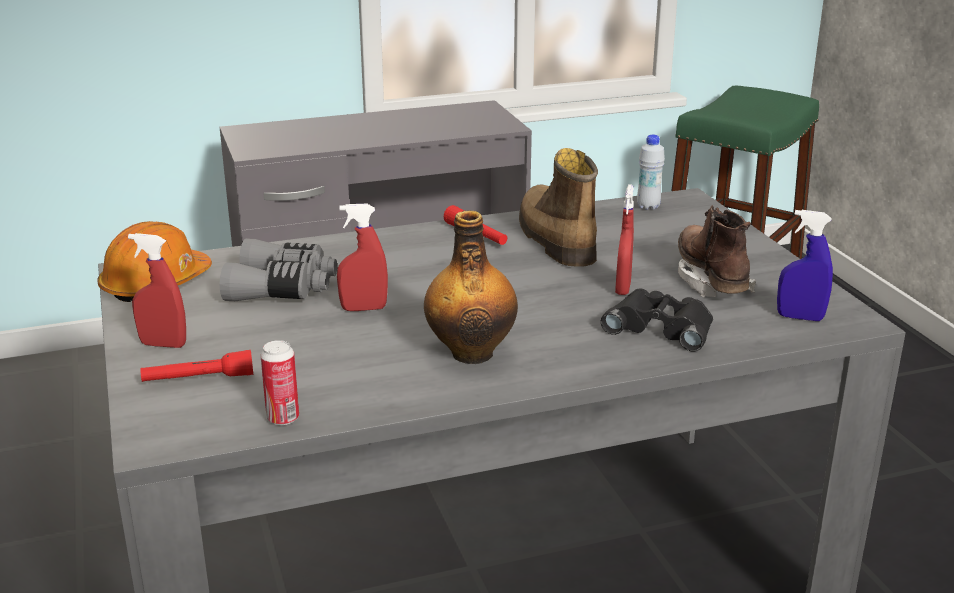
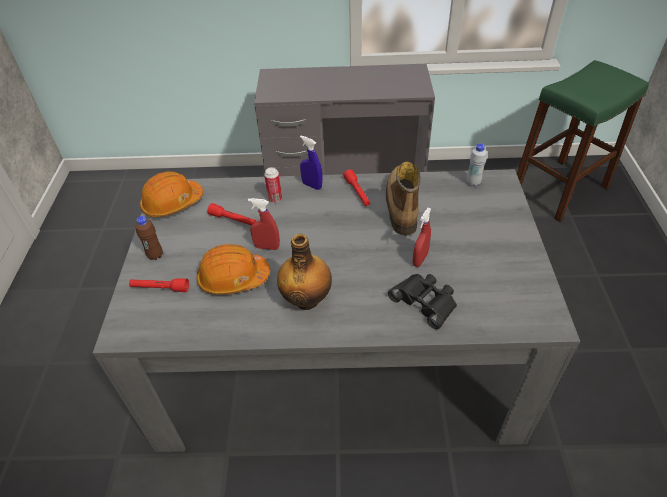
camera: 20 degrees right, 20 degrees up
red spray bottle [128,233,186,348] -> brown bottle [135,216,163,260]
grey binoculars [220,238,337,301] -> red flashlight [207,203,256,226]
can [260,340,299,425] -> can moved to [264,167,282,203]
brown boot [678,205,756,297] -> none
blue spray bottle [777,210,833,321] -> blue spray bottle moved to [300,136,323,190]
none -> orange hard hat [197,244,270,295]

